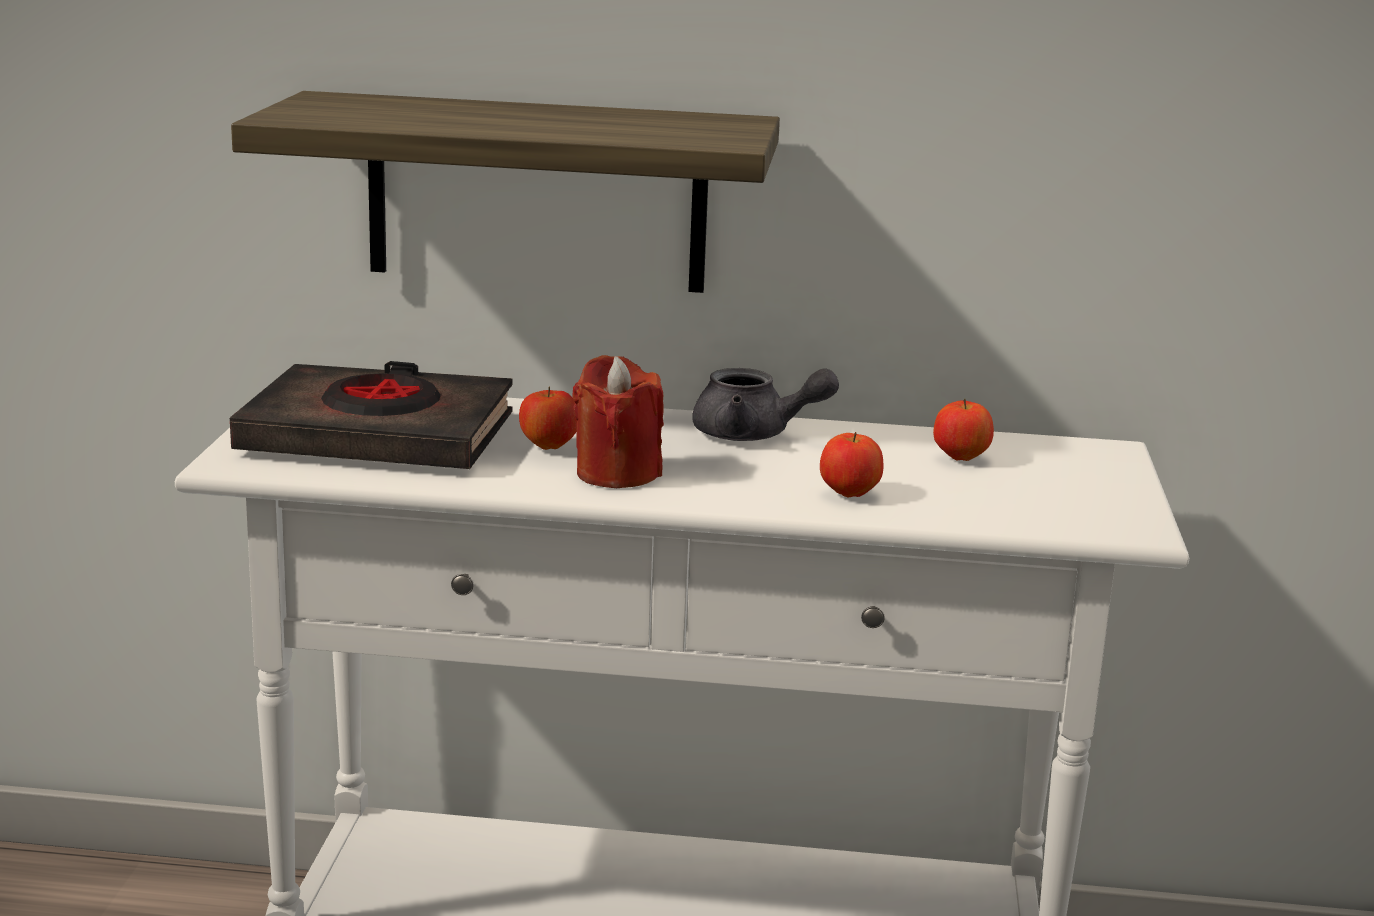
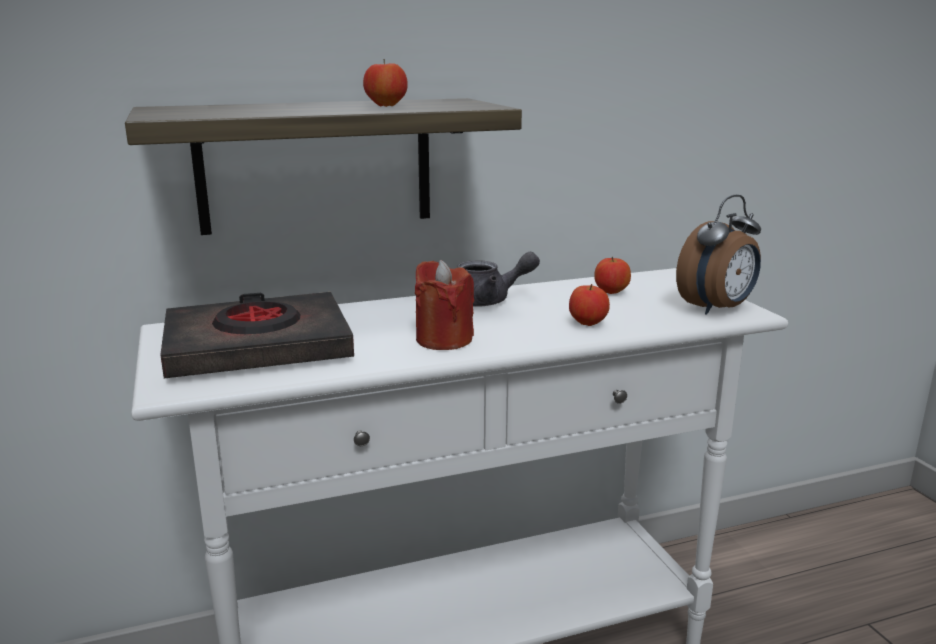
camera: 25 degrees left, 0 degrees up
apple [519,387,577,450] -> apple moved to [363,59,408,107]
none -> alarm clock [676,195,761,315]

